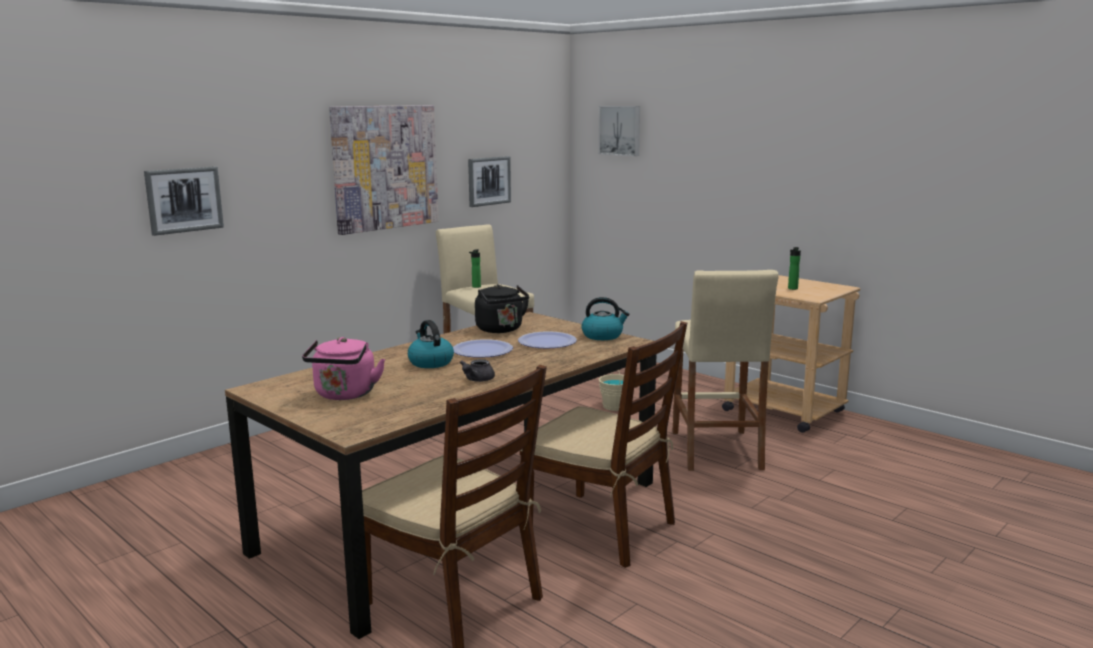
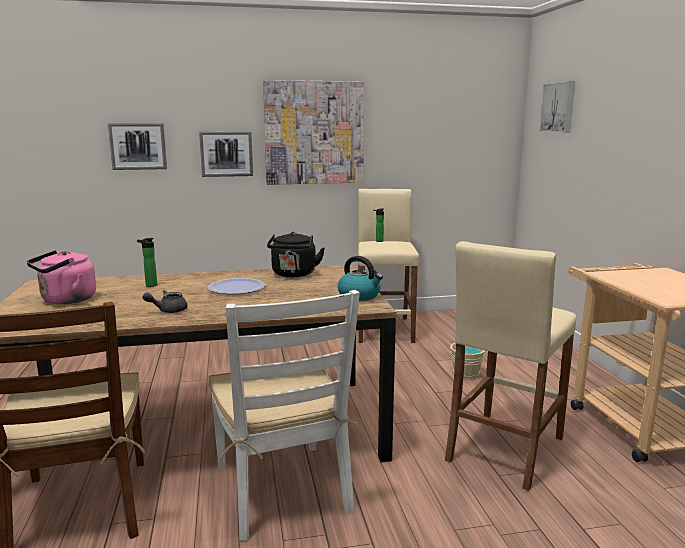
camera: 35 degrees right, 0 degrees up
kettle [408,320,454,368] -> none
picture [468,156,511,207] -> picture moved to [199,131,253,177]
plate [518,331,577,349] -> none
brown chair [520,321,687,568] -> white chair [209,290,362,541]
bottle [788,247,801,290] -> bottle moved to [137,238,157,287]

